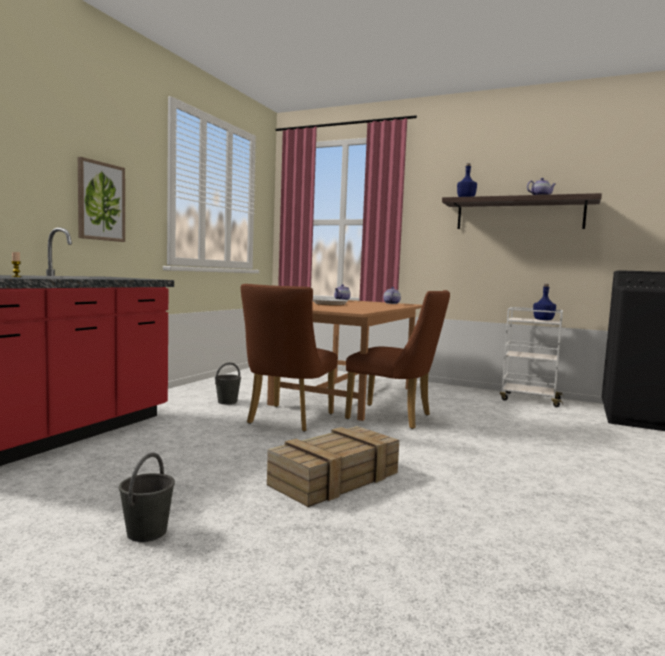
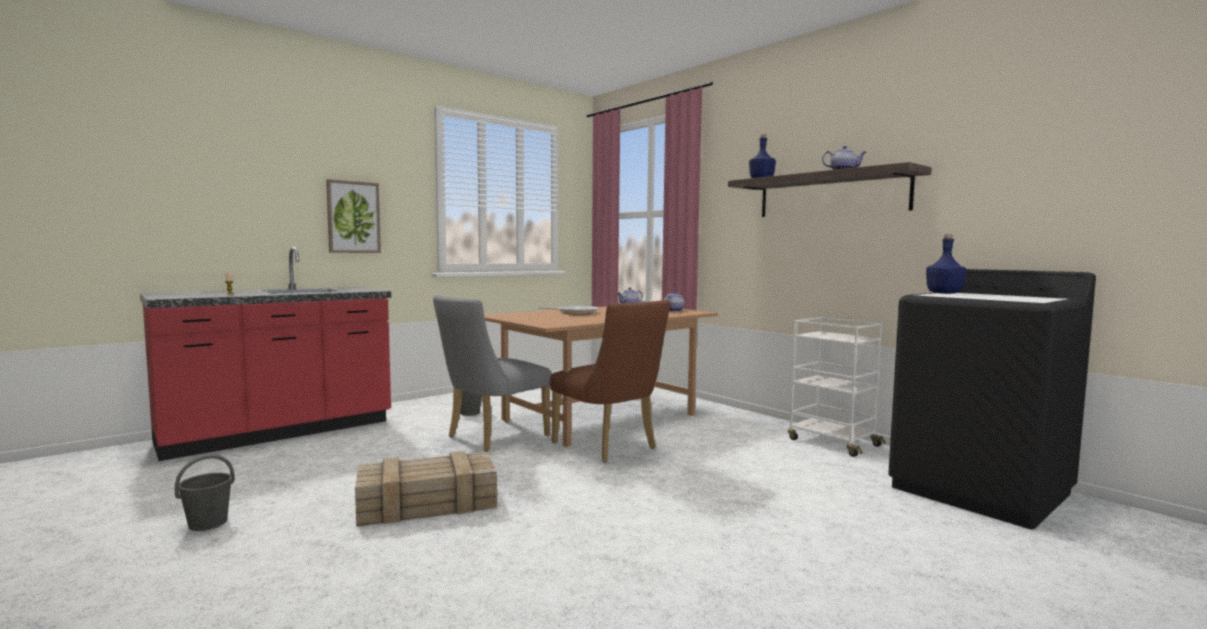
camera: 25 degrees right, 0 degrees up
brown chair [241,284,338,432] -> grey chair [433,295,552,452]
blue bottle [533,284,556,320] -> blue bottle moved to [926,234,967,294]

